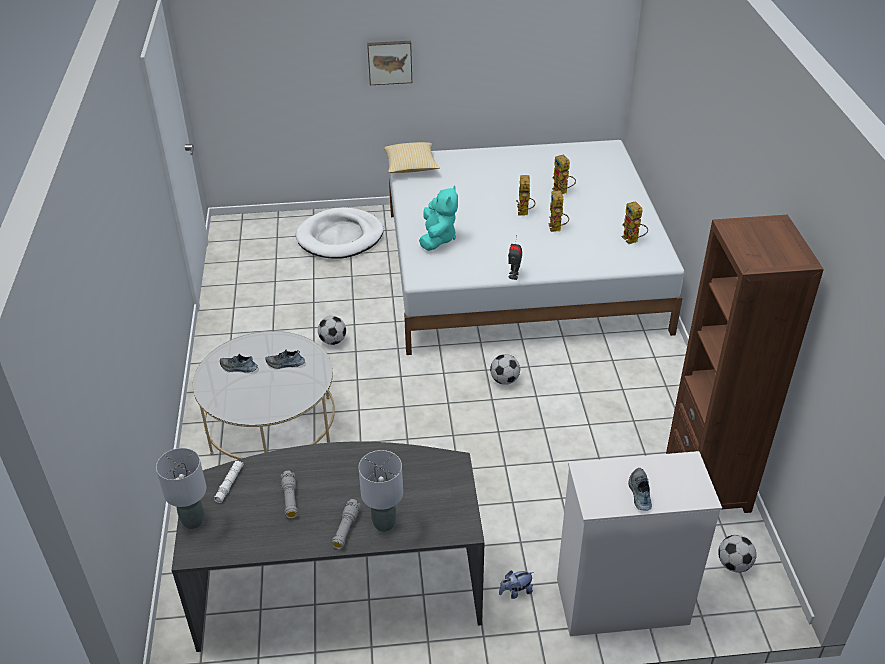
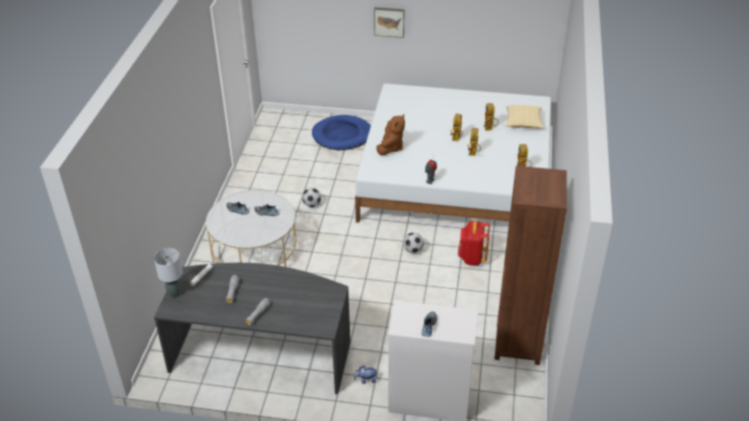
camera: 15 degrees right, 0 degrees up
white dog bed [296,208,384,259] -> blue dog bed [312,115,371,150]
grey table lamp [358,450,403,532] -> none
pillow [384,142,440,173] -> pillow moved to [506,105,543,128]
turquoise plush toy [419,185,458,251] -> brown plush toy [376,114,405,155]
football [718,535,756,573] -> none
none -> red backpack [458,221,490,265]

